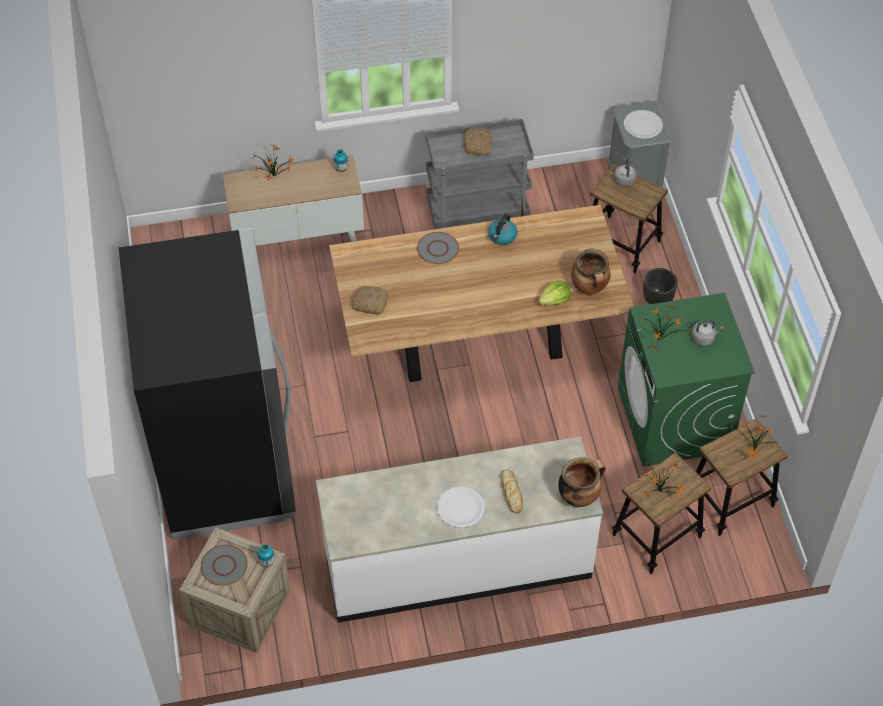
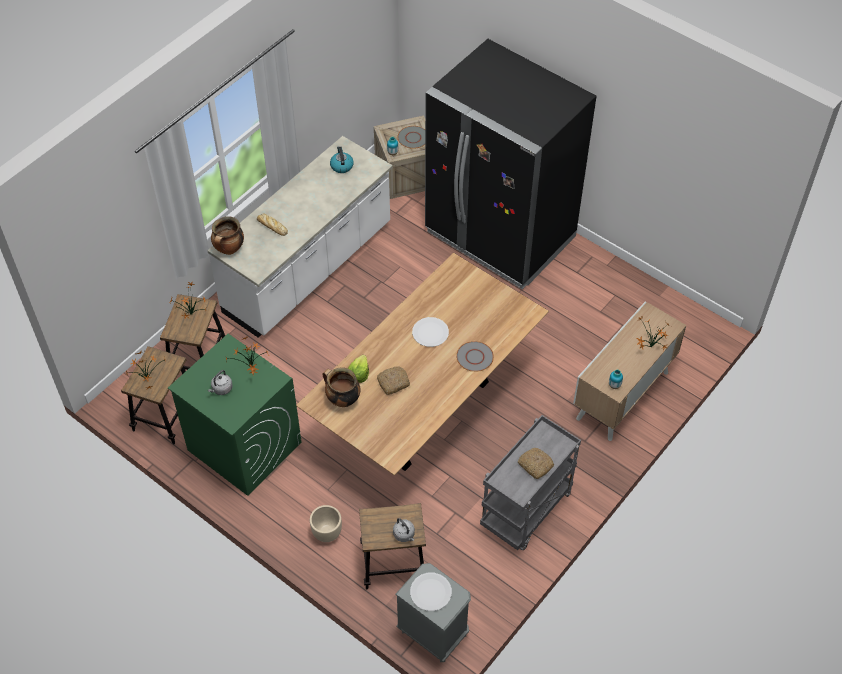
camera: 140 degrees right, 0 degrees up
bread [352,286,388,315] -> bread moved to [377,367,410,395]
white plate [437,486,485,528] -> white plate moved to [412,317,449,347]
kettle [488,214,517,245] -> kettle moved to [330,146,354,173]
black planter [643,268,678,304] -> beige planter [310,505,342,542]

